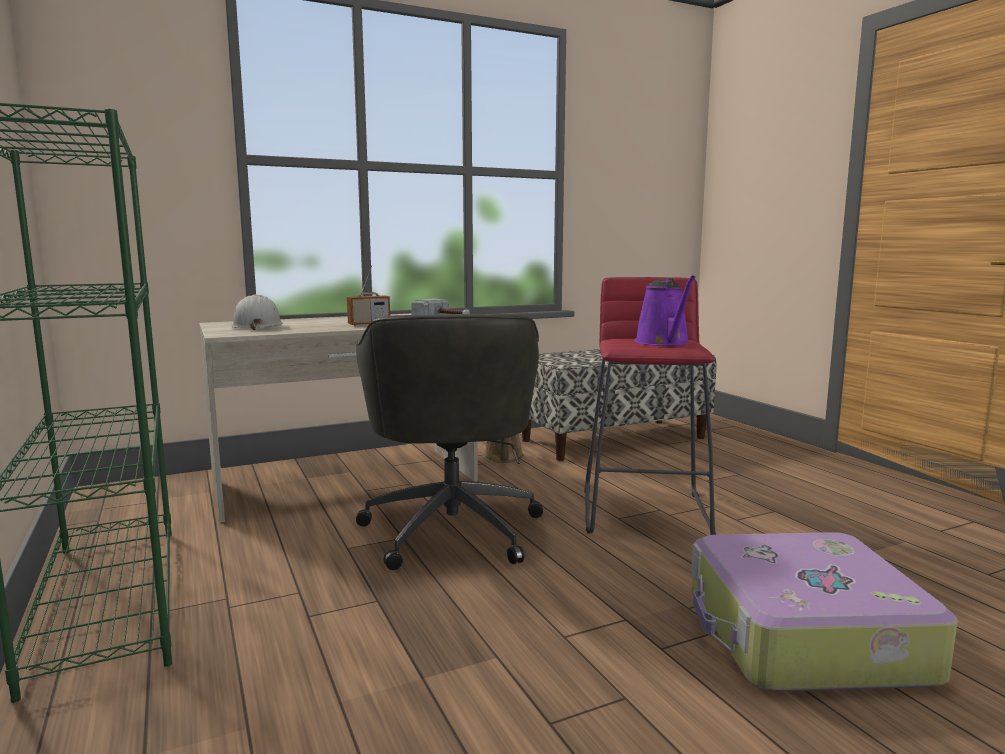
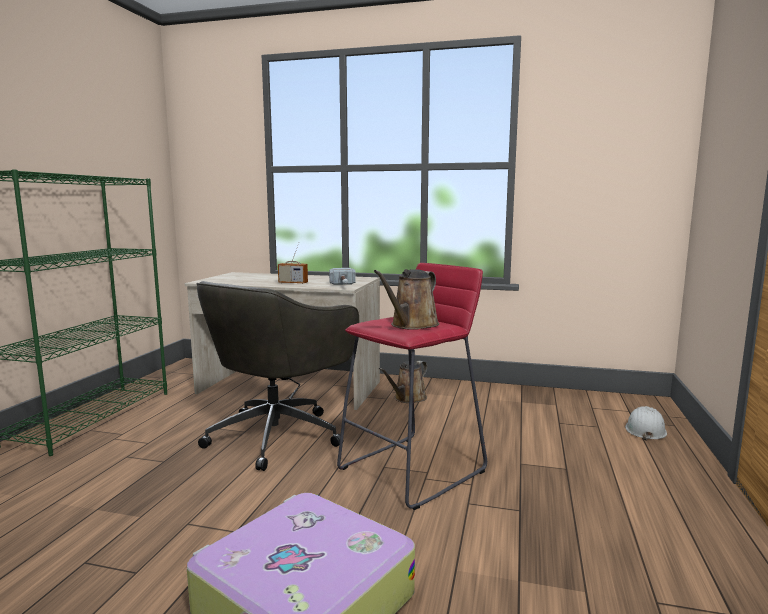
camera: 40 degrees right, 0 degrees up
white hard hat [231,295,283,330] -> white hard hat moved to [625,406,667,441]
bench [522,349,716,461] -> none
purple watering can [635,275,695,346] -> brown watering can [374,269,439,330]

